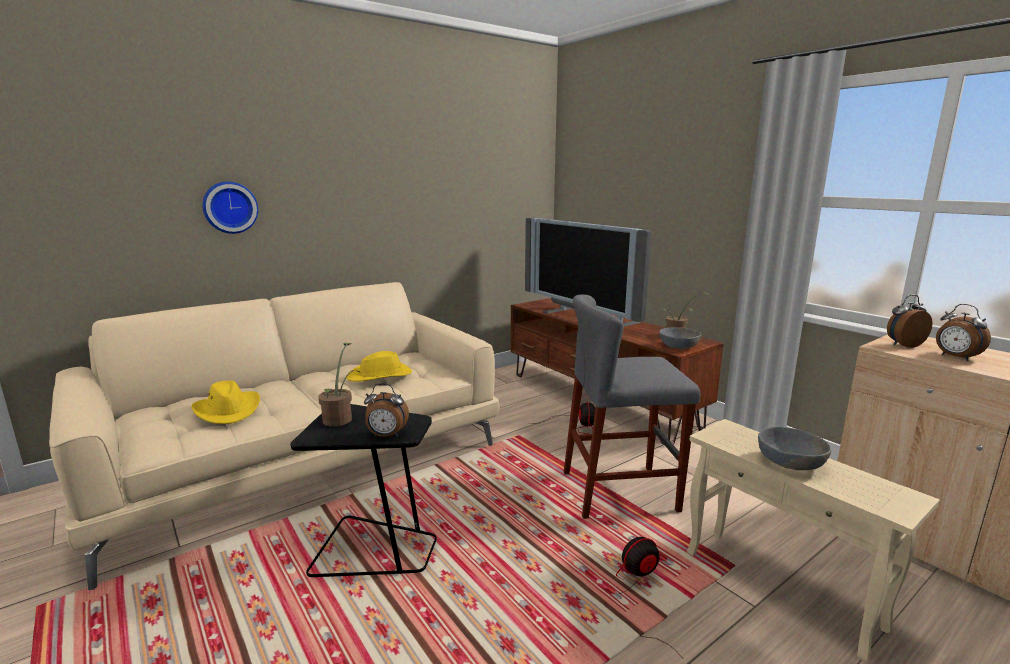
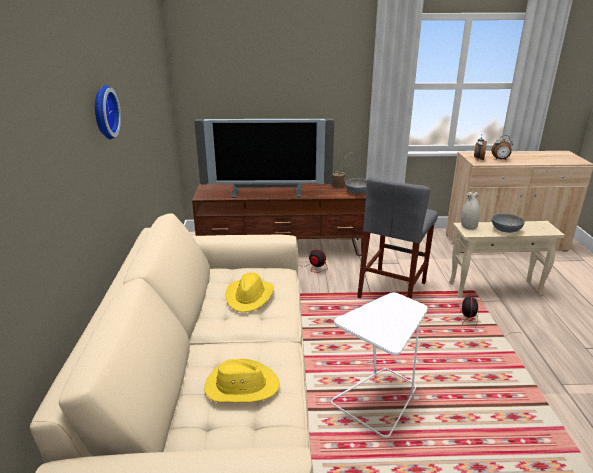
camera: 55 degrees left, 10 degrees up
wall clock [202,182,258,234] -> wall clock moved to [95,85,121,140]
black side table [290,404,437,577] -> white side table [331,292,428,438]
potted plant [319,343,360,427] -> none
alarm clock [364,383,409,437] -> none
none -> white vase [461,192,480,230]

